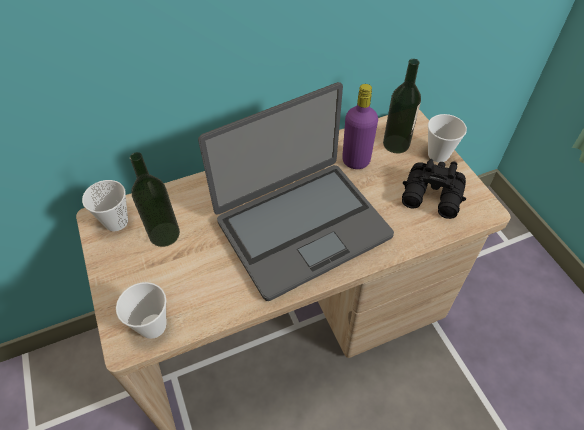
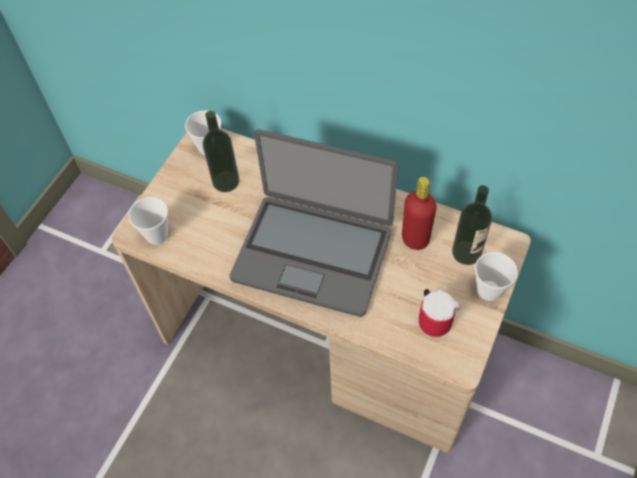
camera: 50 degrees right, 5 degrees up
purple bottle [342,84,378,169] -> red bottle [402,177,437,250]
black binoculars [402,159,466,219] -> mug [419,289,461,337]

